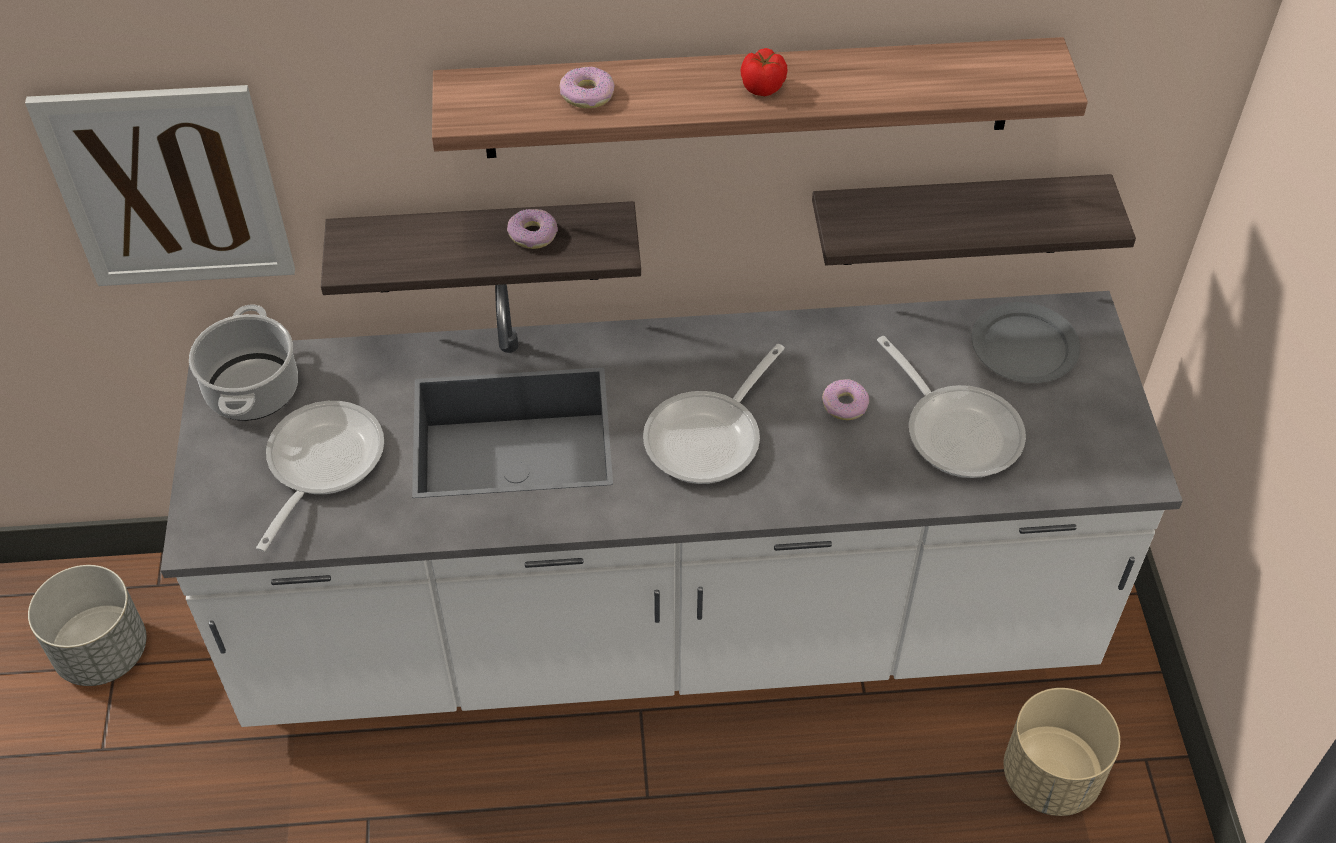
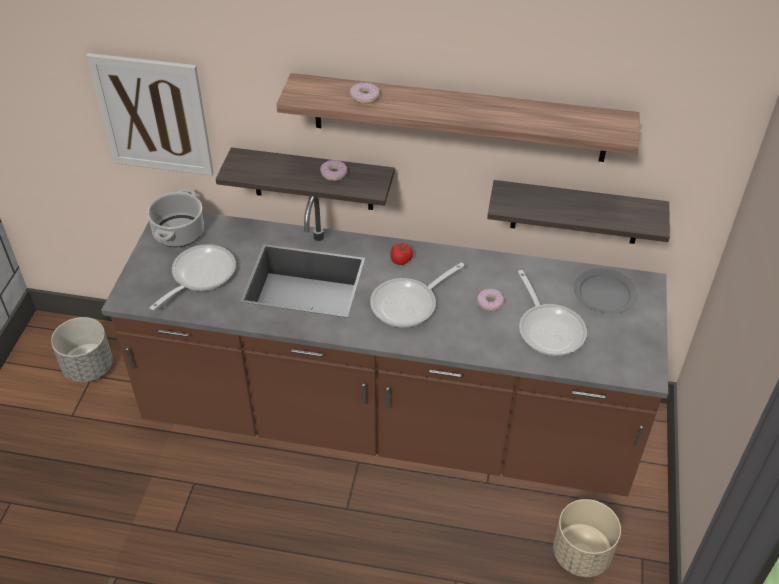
camera: 15 degrees right, 5 degrees down
white counter [161,284,1183,727] -> brown counter [101,196,668,497]
tomato [740,48,788,96] -> tomato moved to [390,243,413,265]

